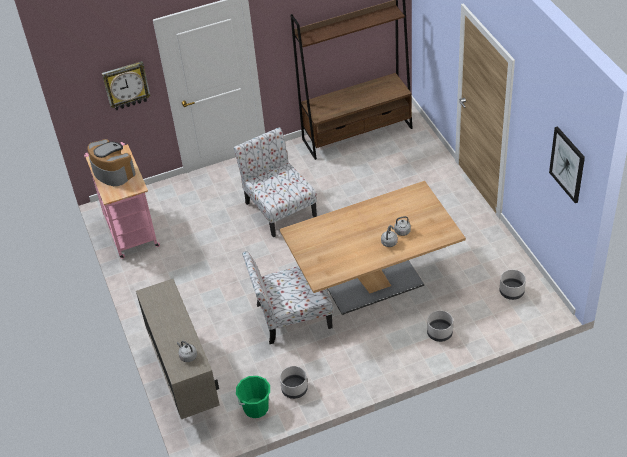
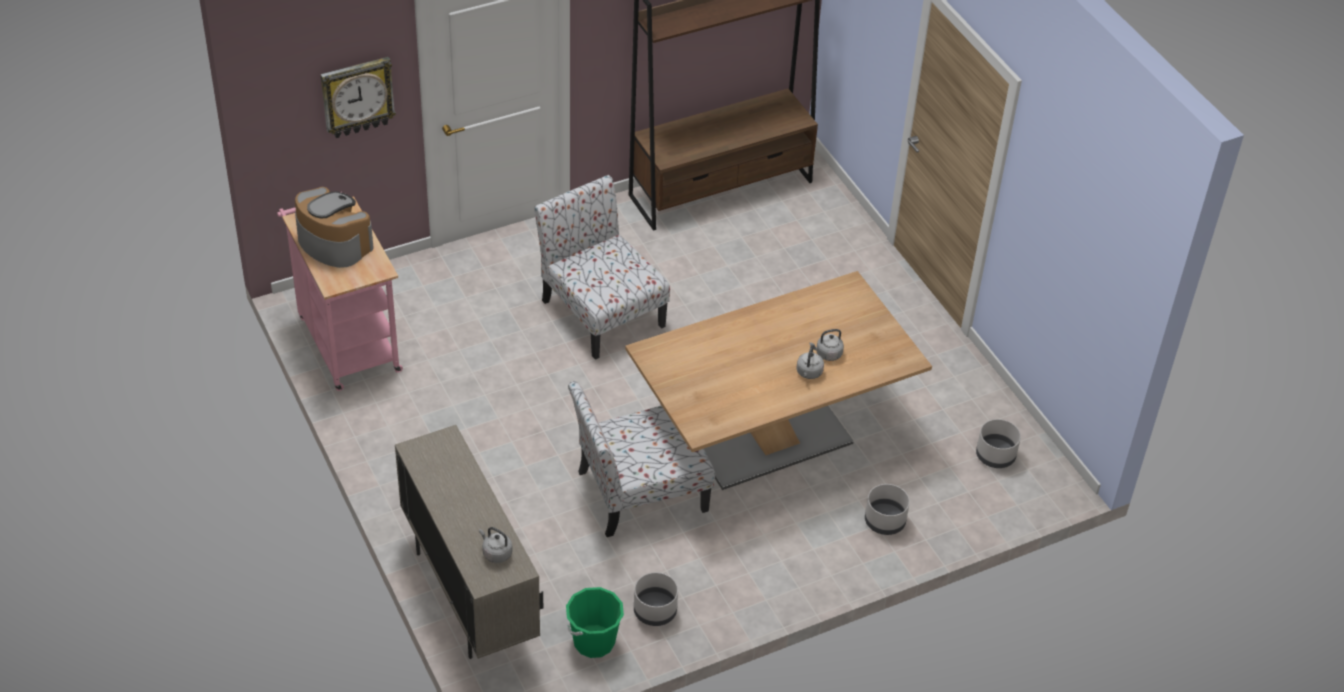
camera: 10 degrees left, 0 degrees up
picture [549,126,585,203] -> none

